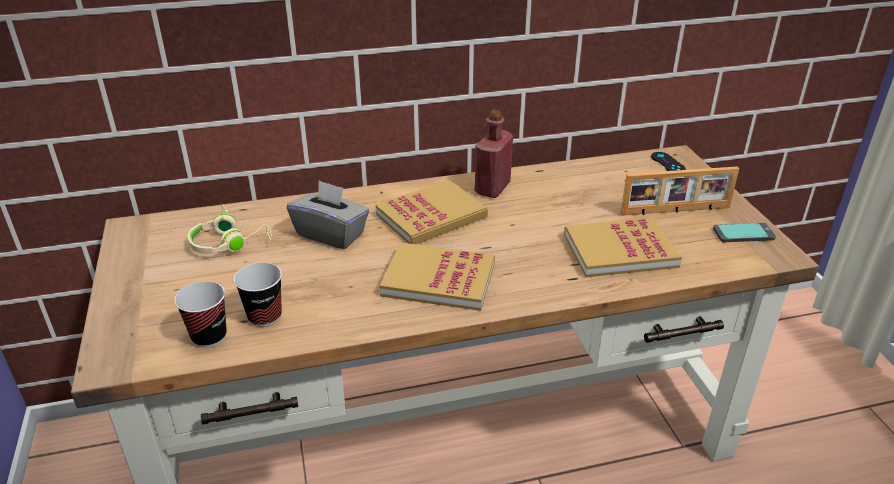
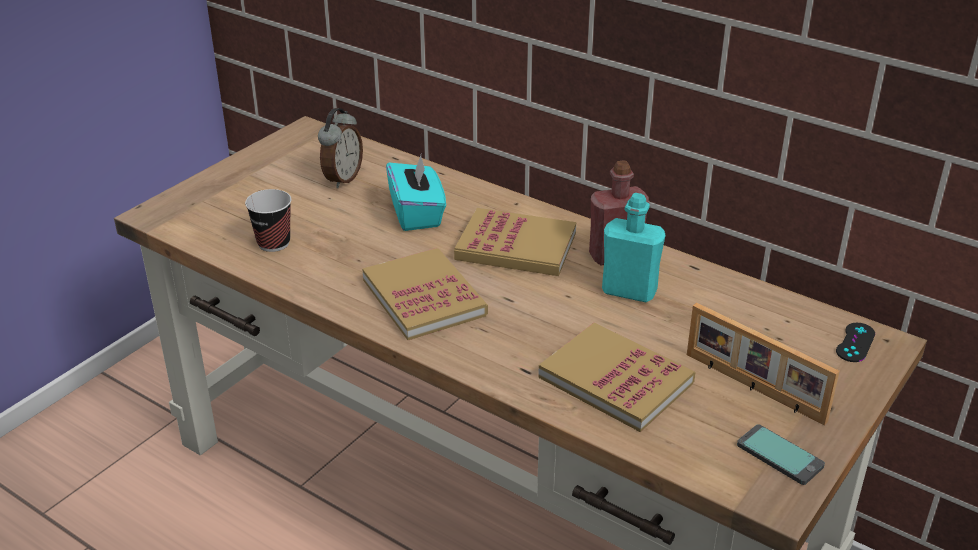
camera: 50 degrees right, 0 degrees up
cup [174,281,227,348] -> none
beige headphones [188,204,273,254] -> alarm clock [318,108,363,188]
grey tissue box [287,180,369,249] -> turquoise tissue box [386,155,446,231]
none -> turquoise bottle [602,193,666,302]

